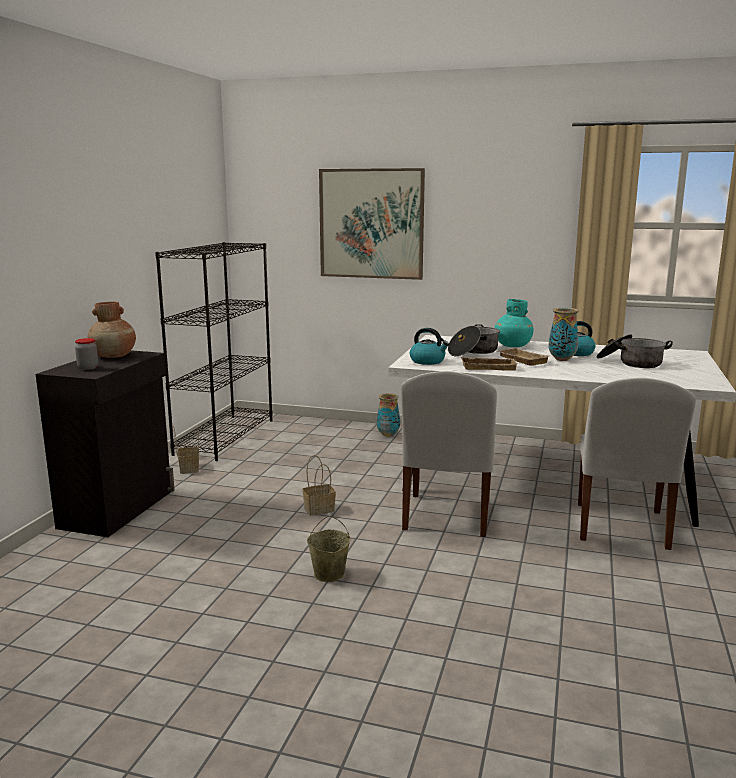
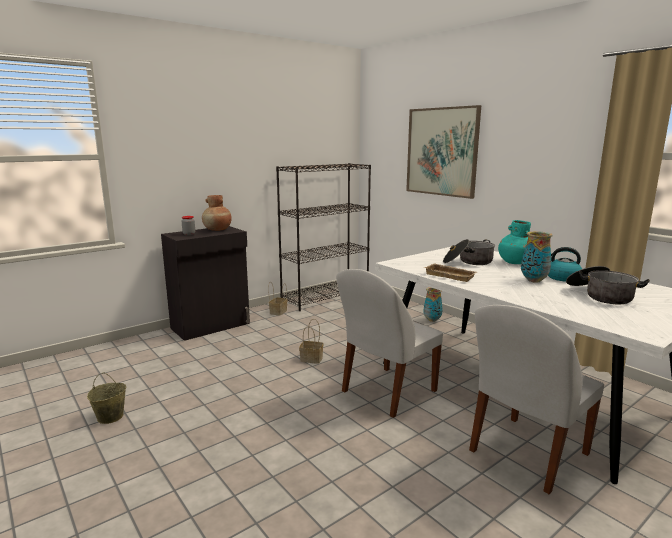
camera: 35 degrees right, 0 degrees up
beige bucket [307,516,351,582] -> beige bucket moved to [87,372,126,424]
kettle [410,328,449,365] -> none
beige tray [497,348,551,366] -> none

